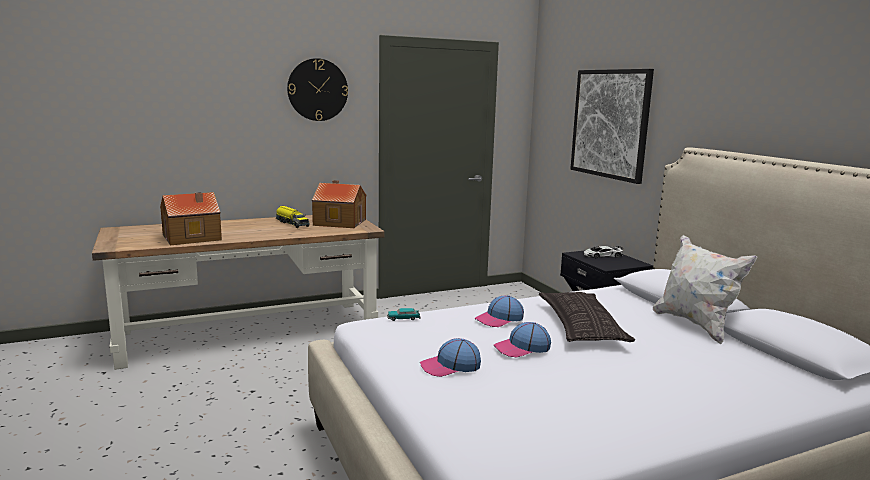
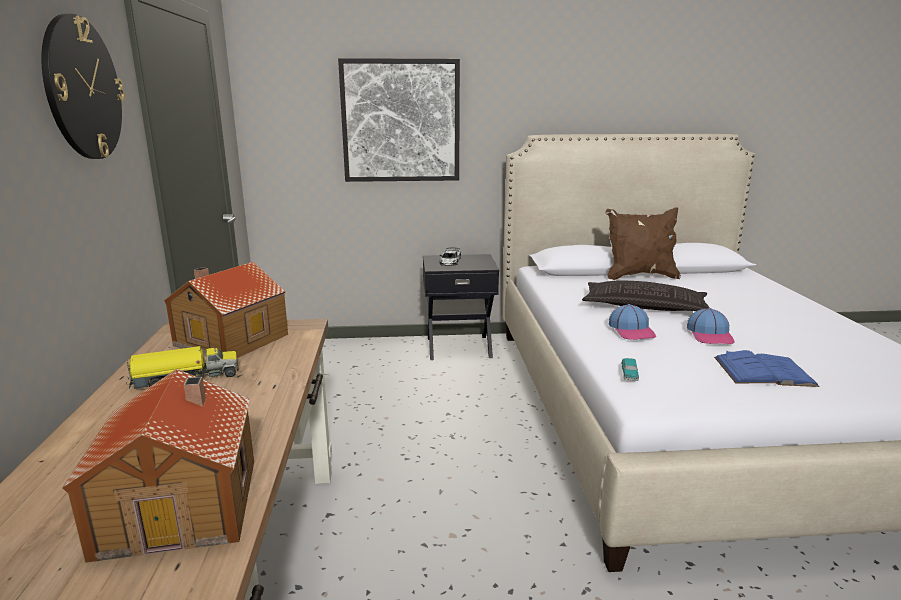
camera: 70 degrees left, 5 degrees up
cap [420,338,481,377] -> blue book [714,350,820,387]
white pillow [653,235,758,344] -> brown pillow [605,207,681,280]

